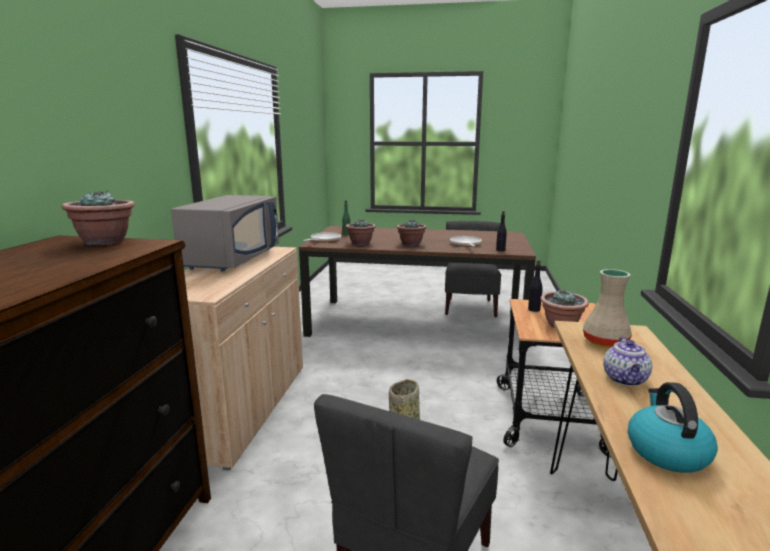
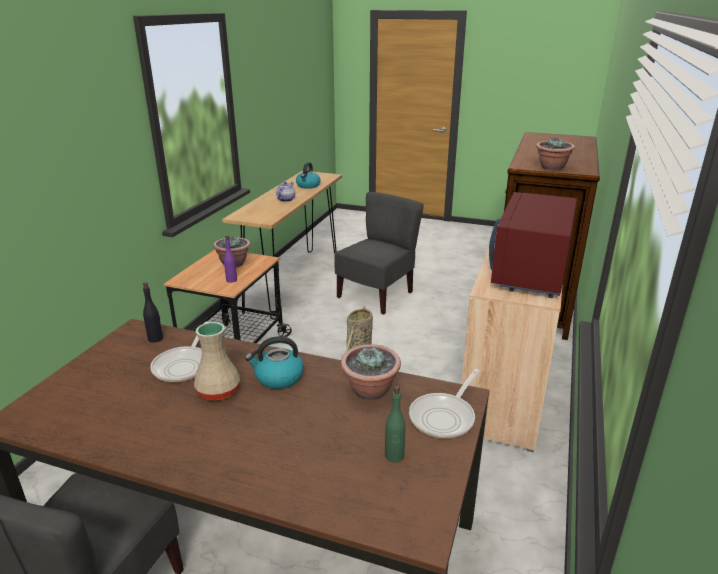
camera: 170 degrees left, 10 degrees up
grey microwave [171,195,279,271] -> red microwave [489,192,577,298]
potted plant [396,220,427,246] -> kettle [245,336,304,389]
black bottle [528,260,543,312] -> purple bottle [224,236,237,283]
beige vase [583,269,632,348] -> beige vase moved to [194,322,240,401]

